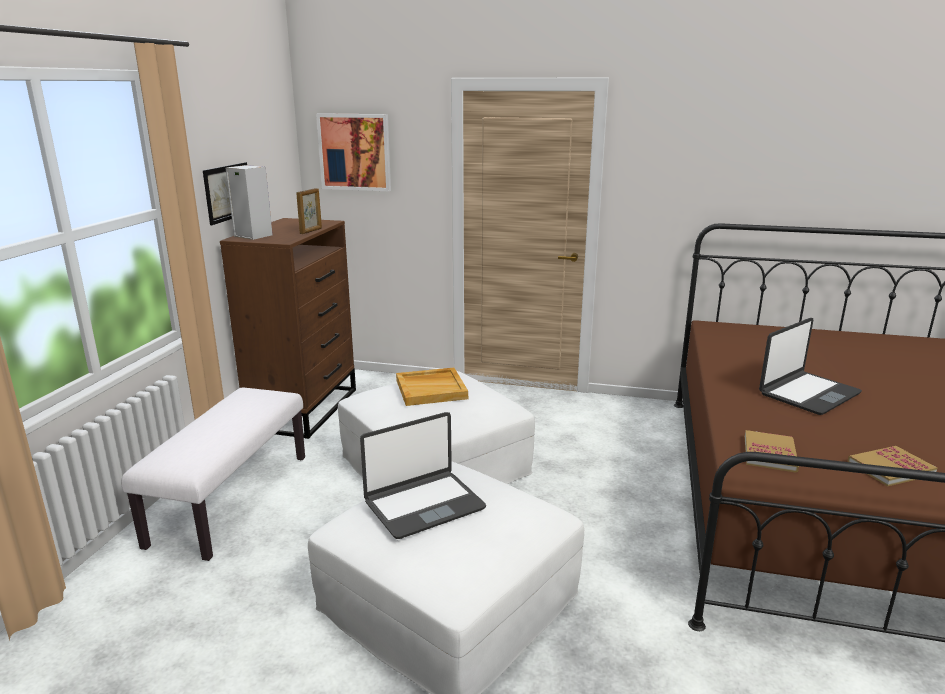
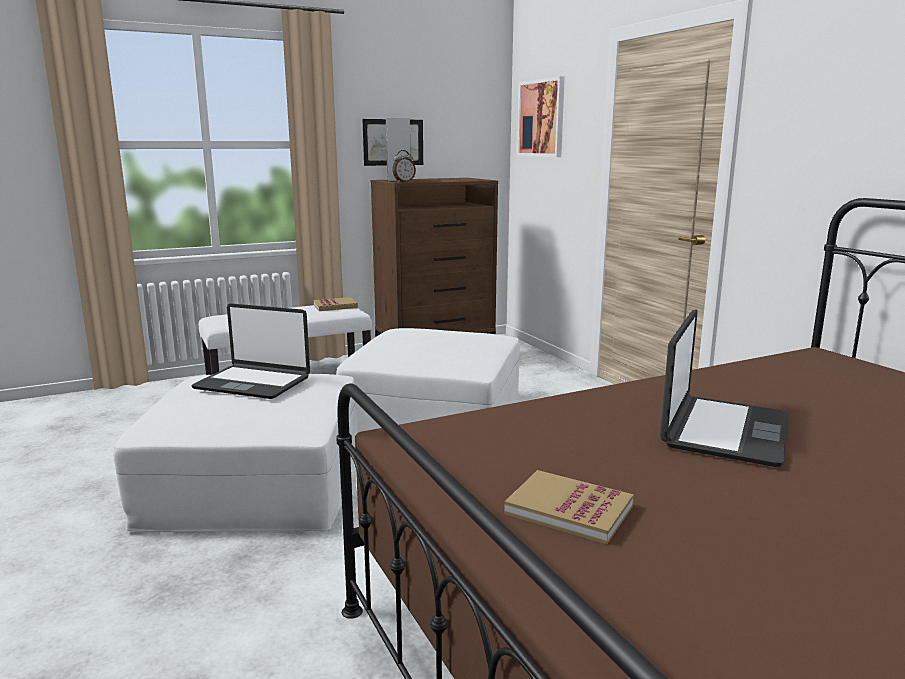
camera: 50 degrees right, 5 degrees down
picture frame [296,188,322,234] -> none
beige tray [396,368,468,406] -> none
book [745,430,799,473] -> book moved to [313,297,358,311]
laptop [759,318,862,415] -> laptop turned 75 degrees counterclockwise [660,309,789,467]
none -> alarm clock [392,150,416,182]

